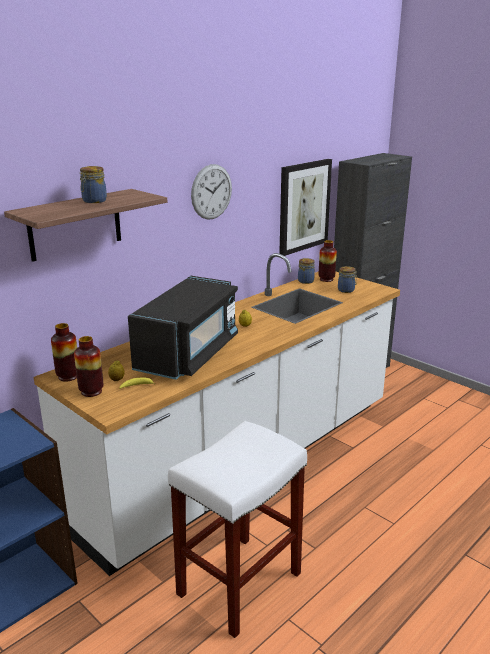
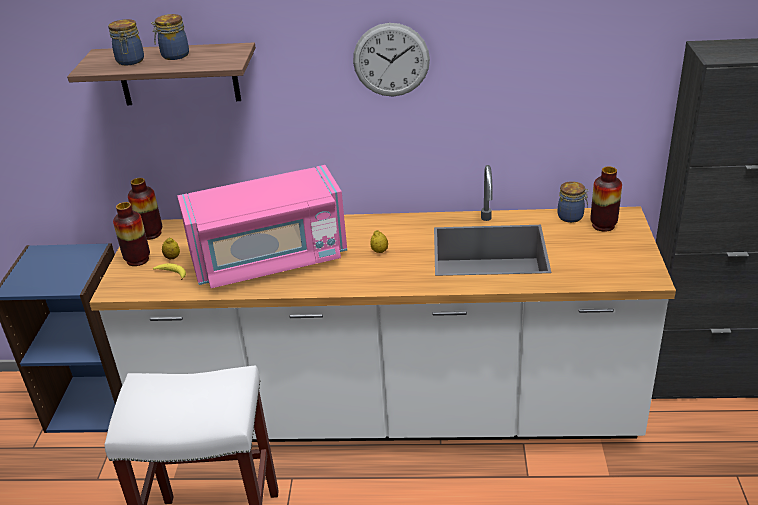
camera: 50 degrees right, 10 degrees up
black microwave [128,276,238,380] -> pink microwave [177,165,347,288]
picture [279,159,332,256] -> none
jar [338,266,357,293] -> jar moved to [108,19,144,65]

